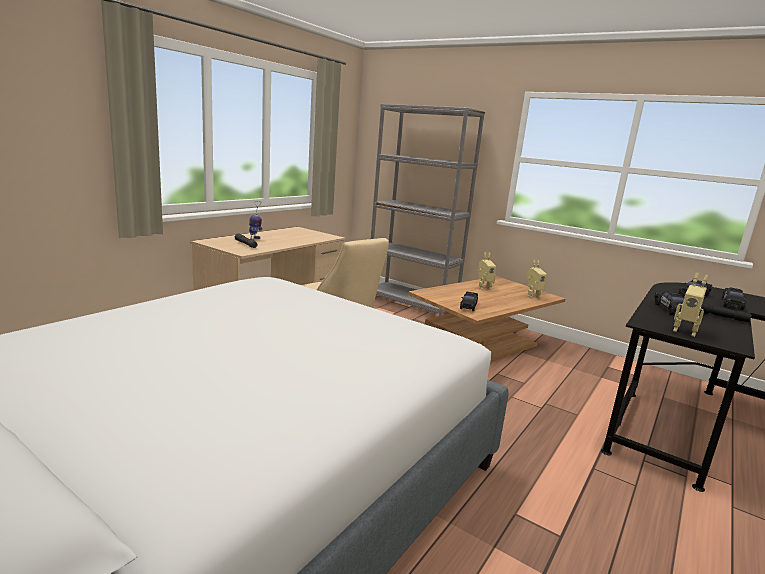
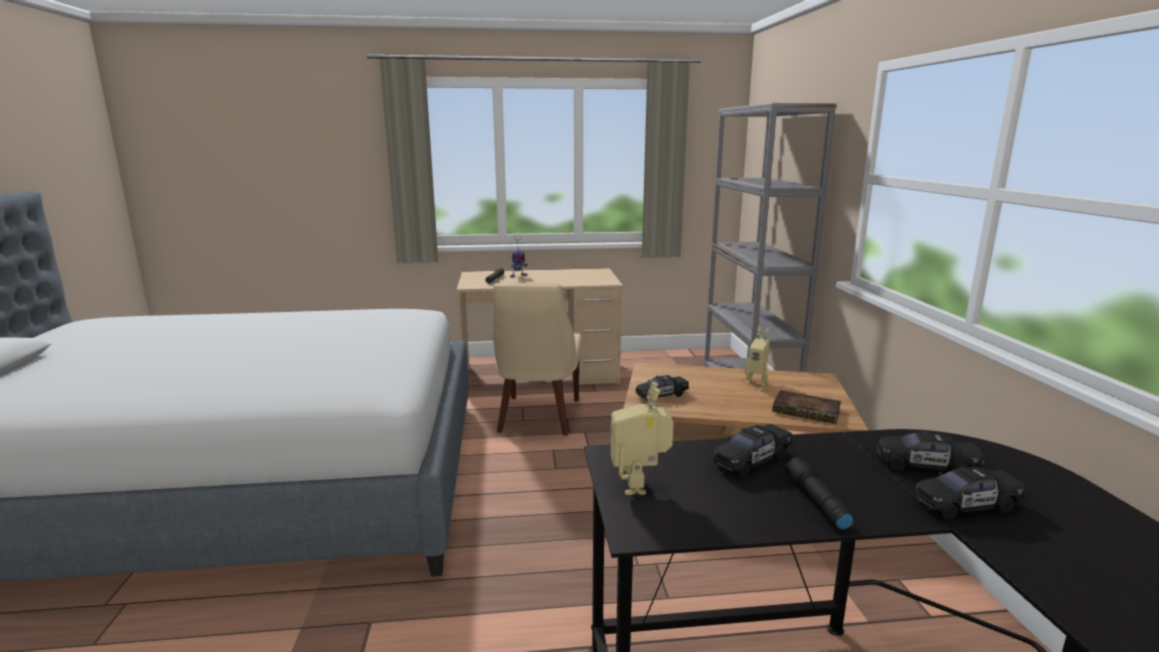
camera: 50 degrees right, 0 degrees up
toy robot [526,260,547,299] -> book [772,390,841,424]

